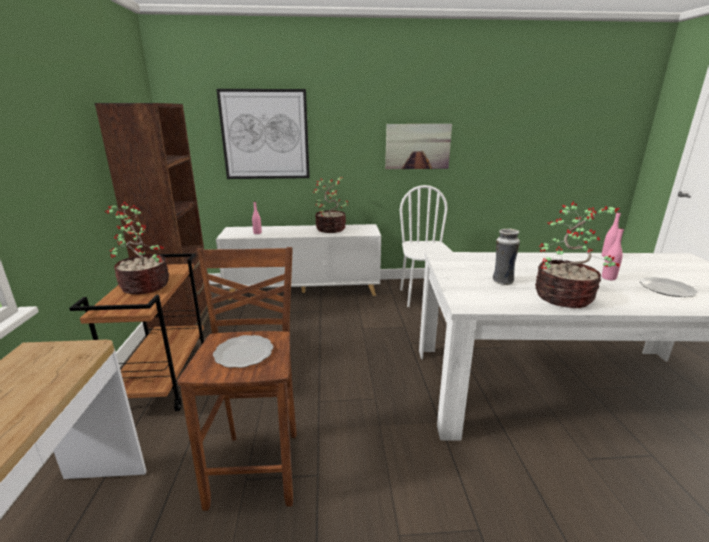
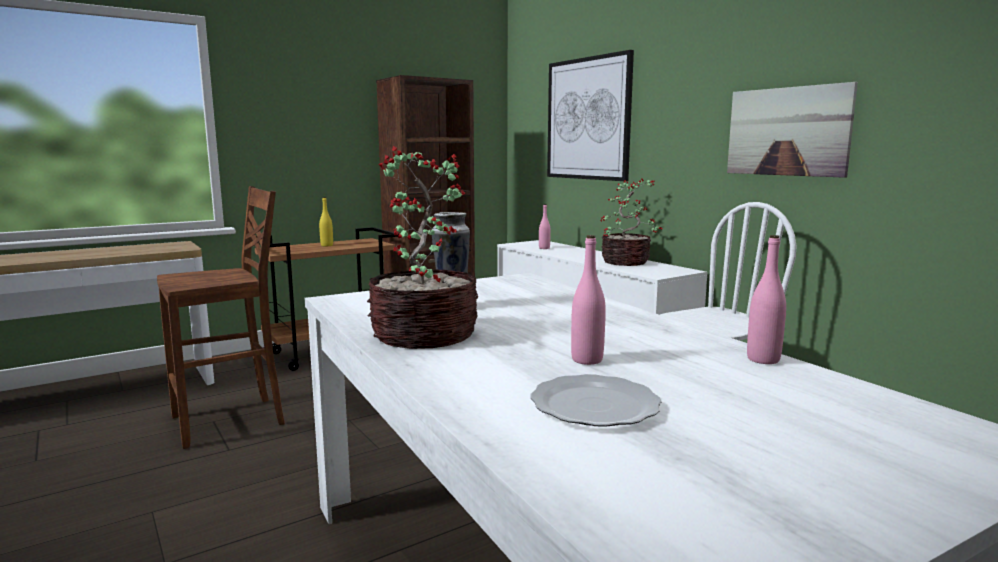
camera: 60 degrees right, 10 degrees down
potted plant [105,202,169,295] -> yellow bottle [319,197,333,246]
plate [213,335,273,368] -> none

